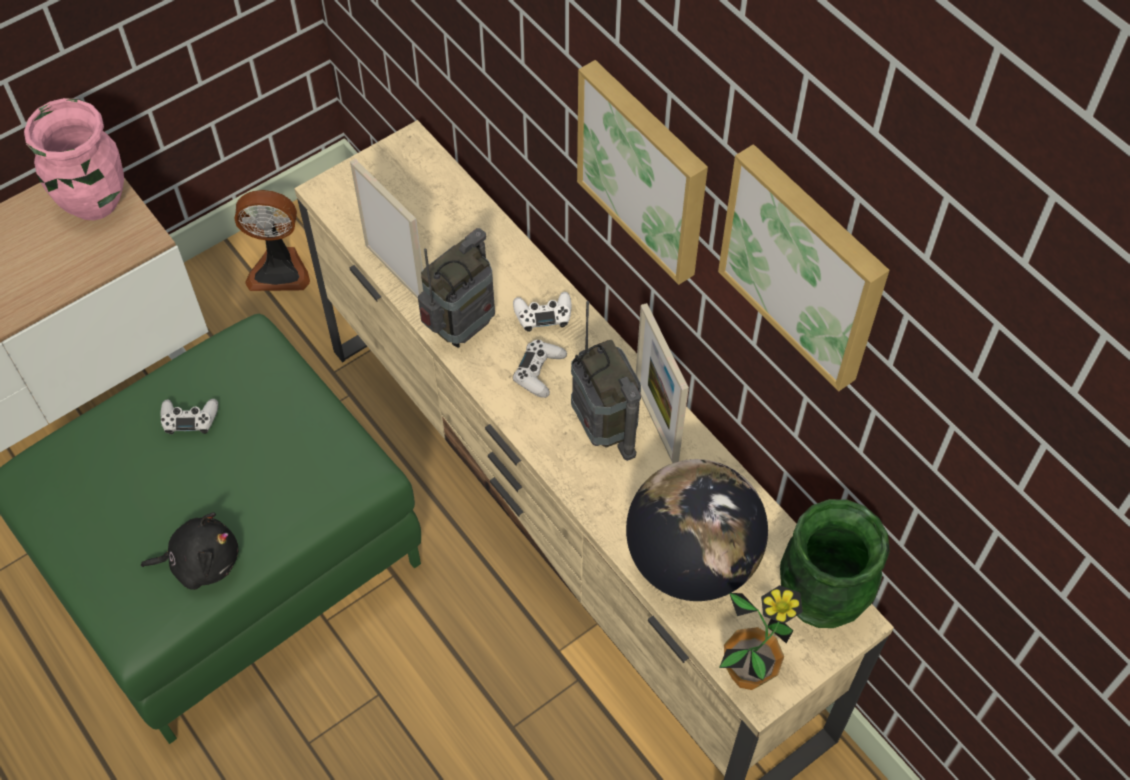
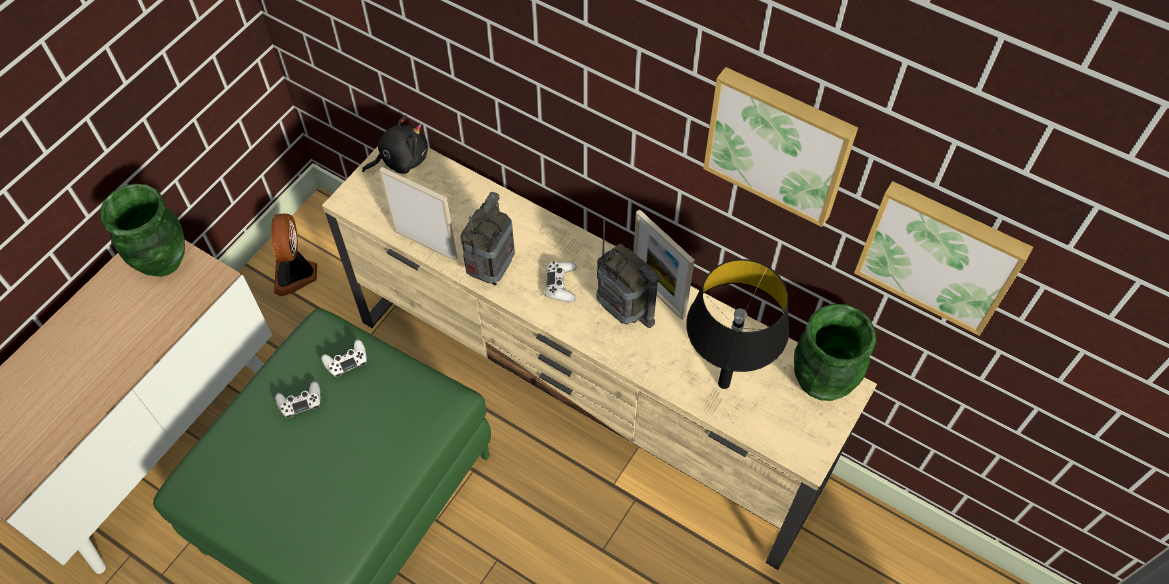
camera: 20 degrees left, 0 degrees up
pink vase [24,98,124,220] -> green vase [100,183,185,277]
black plush toy [141,512,238,590] -> black plush toy moved to [362,115,428,174]
fan [234,190,310,291] -> fan turned 105 degrees clockwise [271,214,317,296]
white game controller [513,292,572,332] -> white game controller moved to [321,340,367,377]
picture [577,60,708,285] -> picture moved to [854,181,1033,336]
globe [626,459,768,601] -> black table lamp [686,259,789,389]
potted plant [719,585,803,690] -> none

